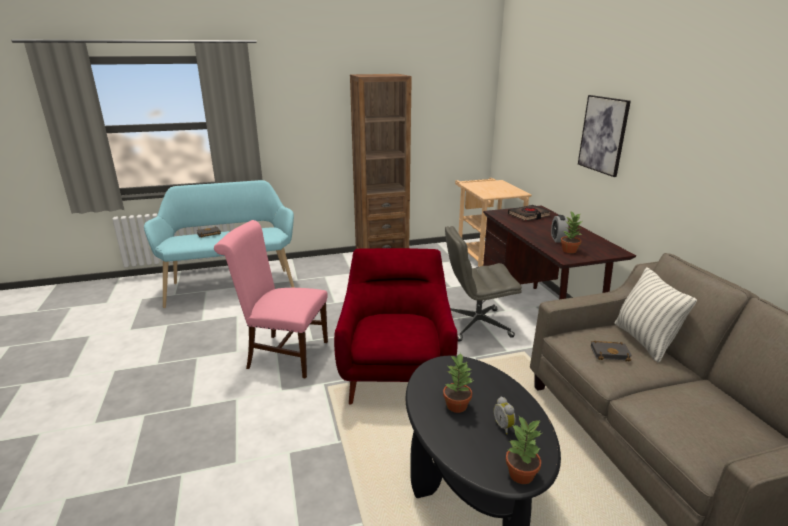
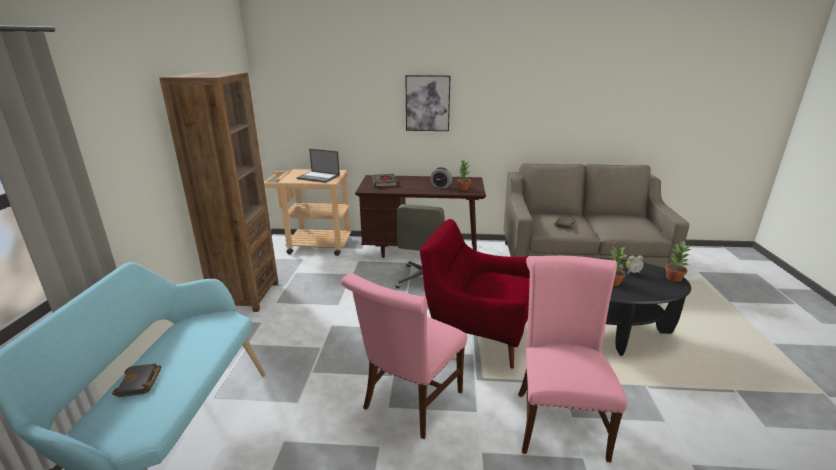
camera: 70 degrees left, 0 degrees up
pillow [615,267,697,363] -> none
none -> laptop [297,149,340,183]
none -> pink chair [518,256,627,462]

